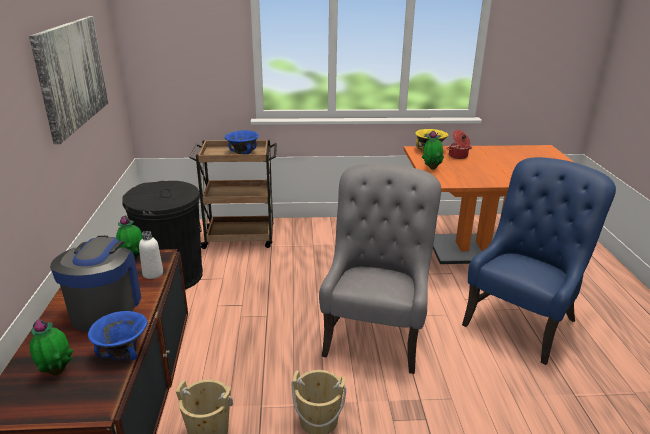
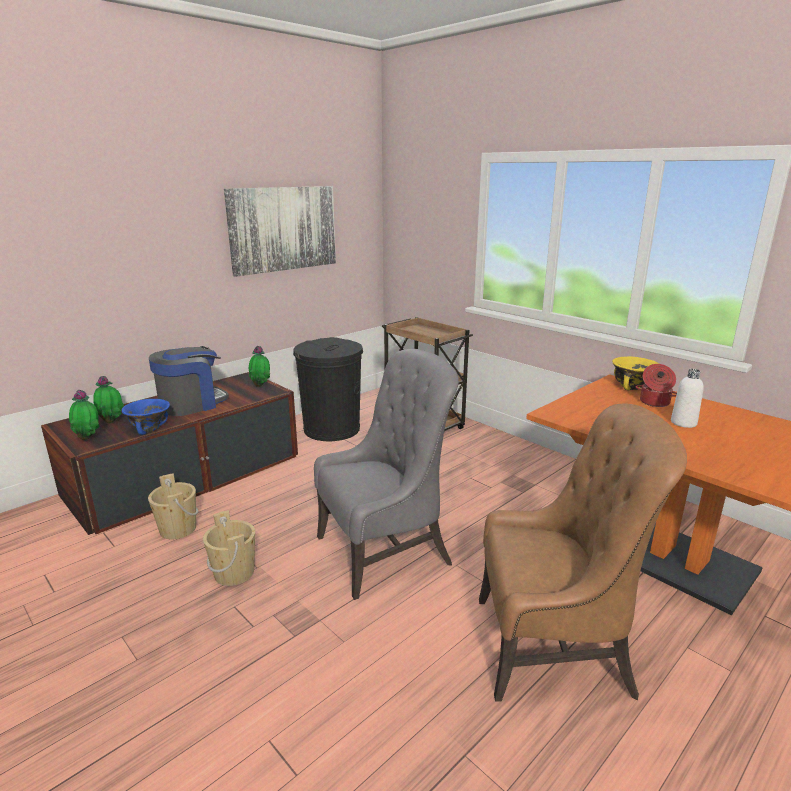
camera: 50 degrees right, 5 degrees down
white bottle [139,231,163,279] -> white bottle moved to [671,369,704,428]
blue bowl [225,130,259,154] -> none
potted plant [422,131,444,170] -> potted plant moved to [69,390,100,440]
blue chair [462,157,616,365] -> brown chair [479,404,687,702]

